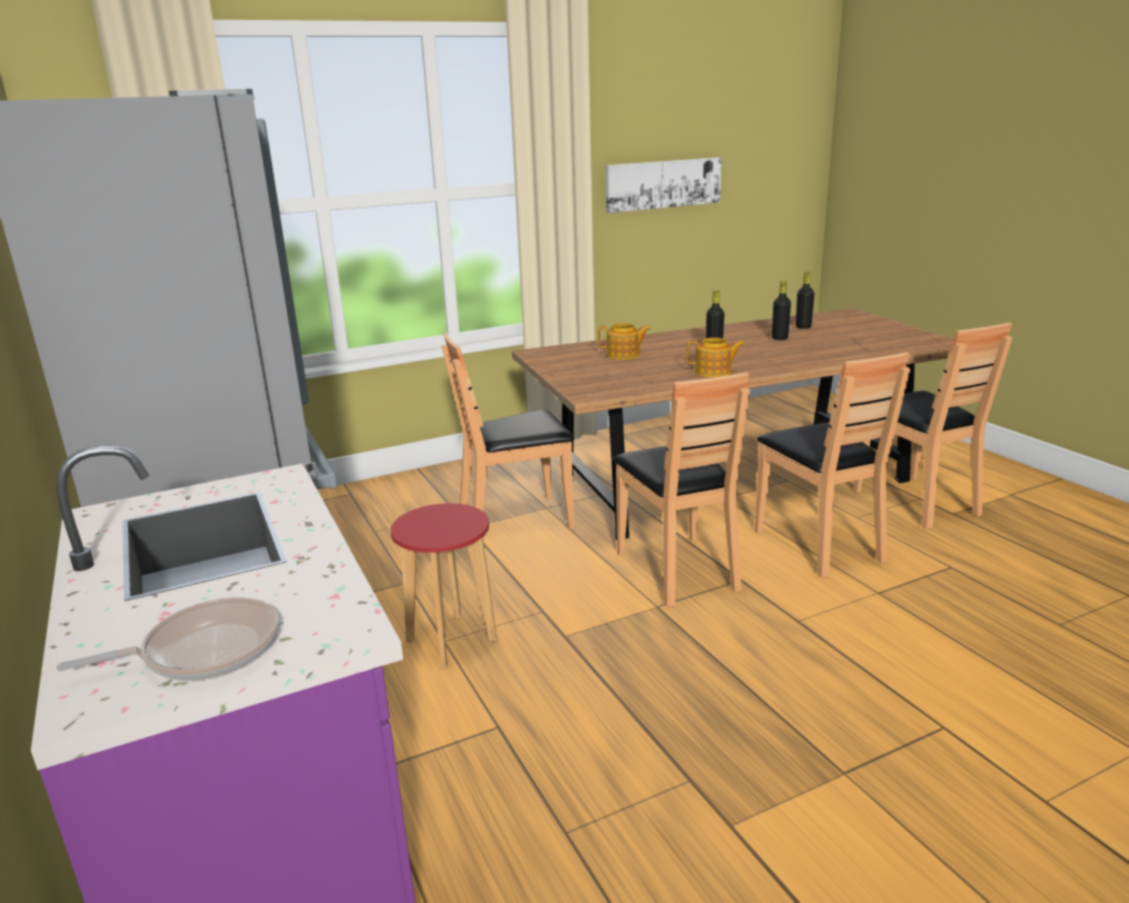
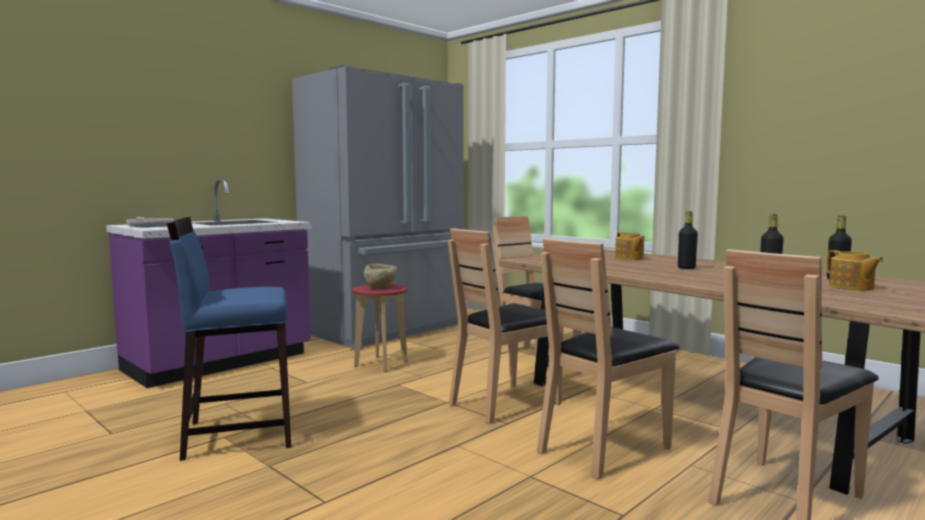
camera: 70 degrees right, 15 degrees down
picture [605,157,722,213] -> none
teapot [686,338,745,377] -> teapot moved to [827,250,884,290]
none -> blue stool [167,217,291,461]
none -> beige bowl [364,264,397,289]

